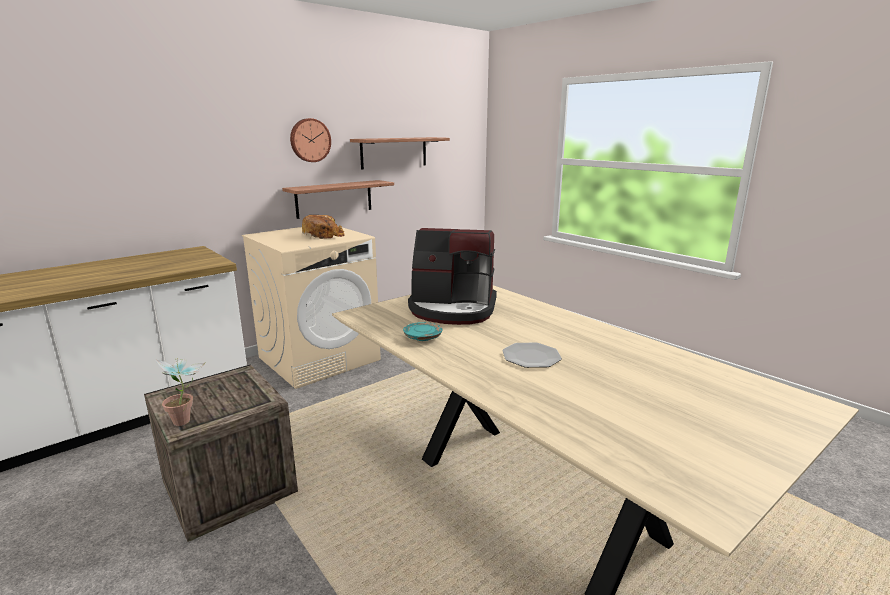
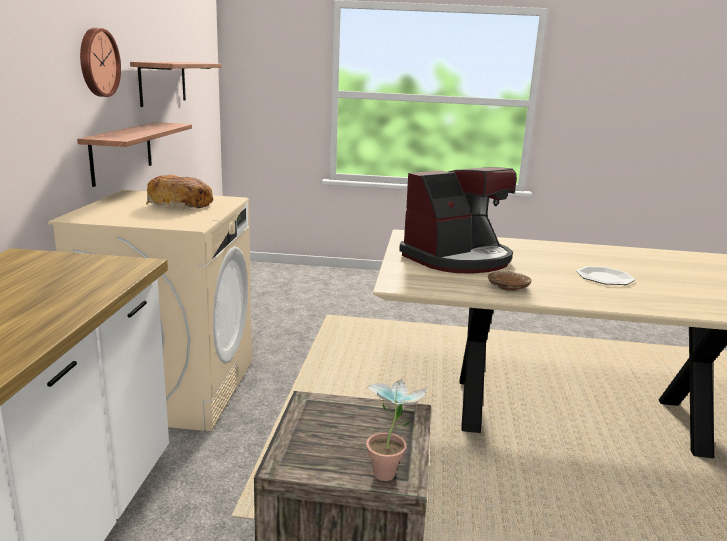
camera: 45 degrees left, 0 degrees up
turquoise plate [403,322,442,341] -> brown plate [488,271,531,291]

